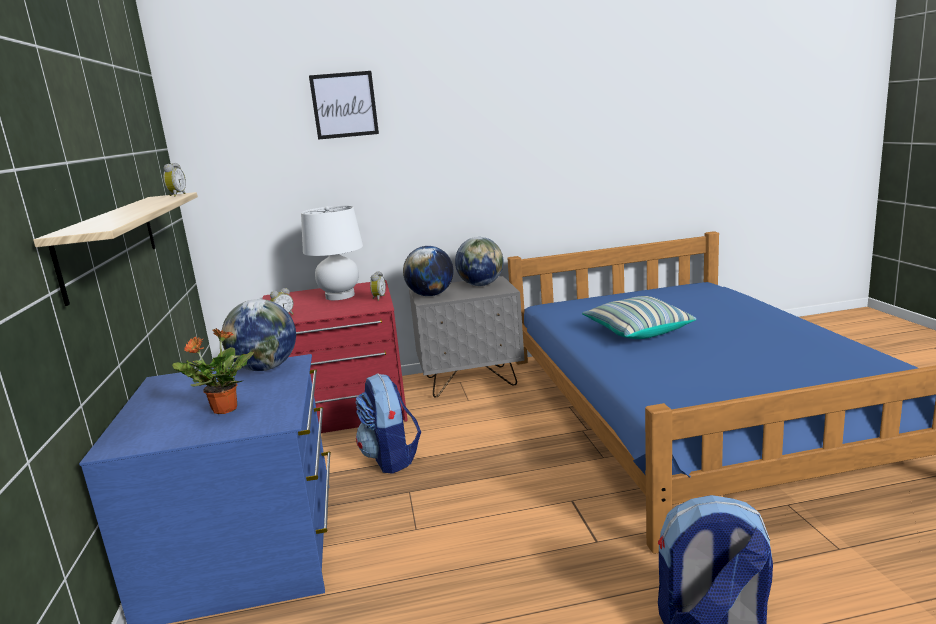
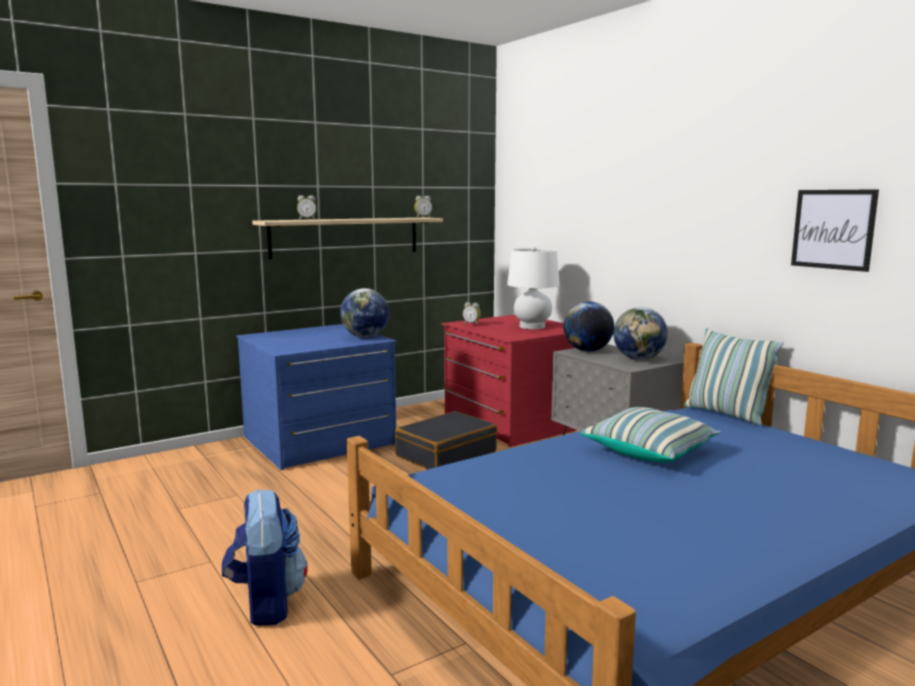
camera: 65 degrees right, 5 degrees down
potted plant [172,328,254,414] -> none
picture [309,71,379,140] -> picture moved to [791,189,879,272]
backpack [355,374,421,474] -> black suitcase [395,411,497,469]
alarm clock [370,271,386,301] -> alarm clock moved to [297,195,317,220]
none -> pillow [684,328,783,425]

